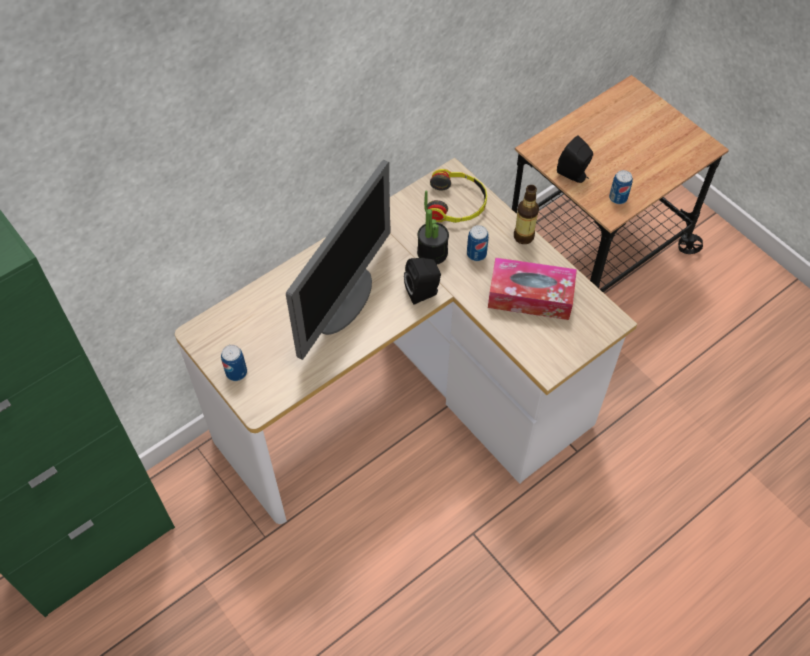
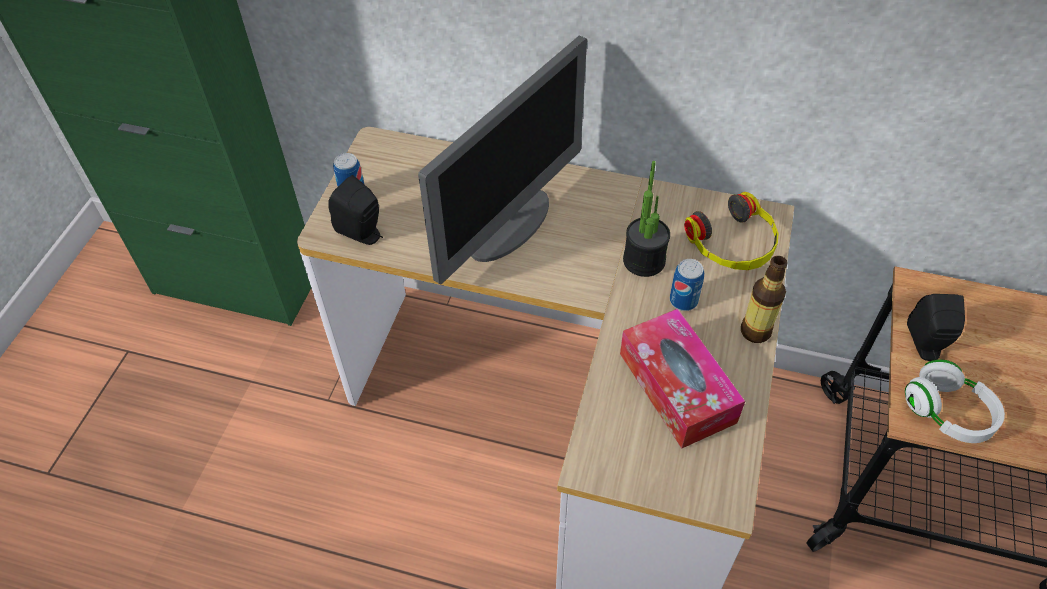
camera: 55 degrees right, 5 degrees down
monitor [286,160,391,360] -> monitor turned 45 degrees counterclockwise [418,35,587,285]
black speaker [404,258,441,305] -> black speaker moved to [328,175,383,245]
can [609,170,633,204] -> white headphones [905,359,1005,443]

